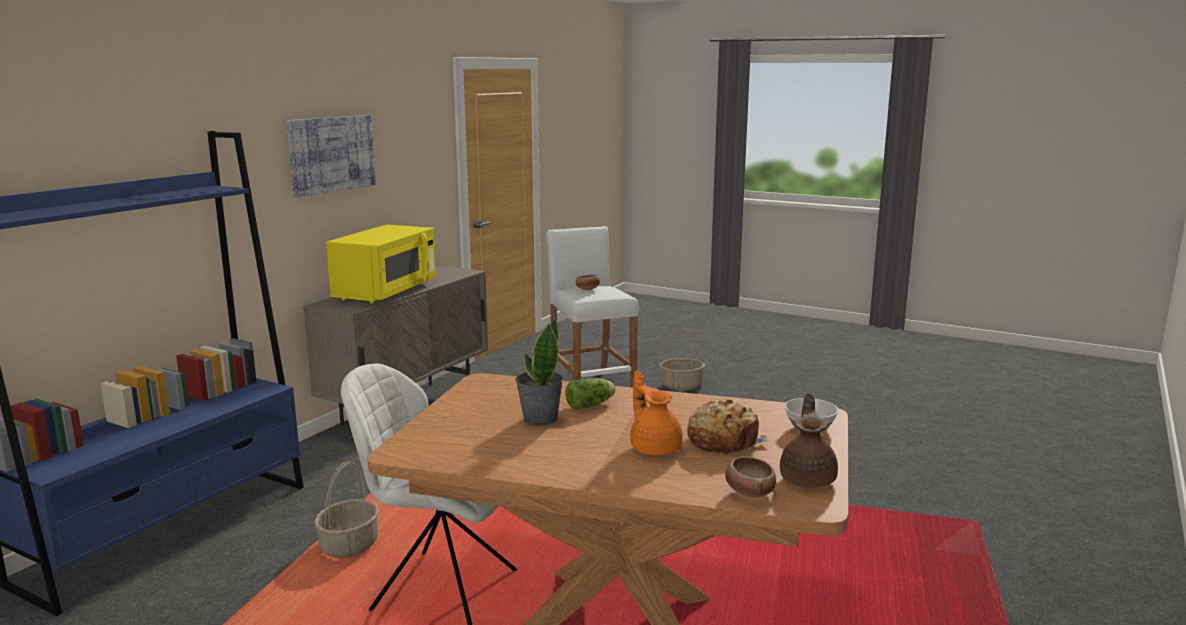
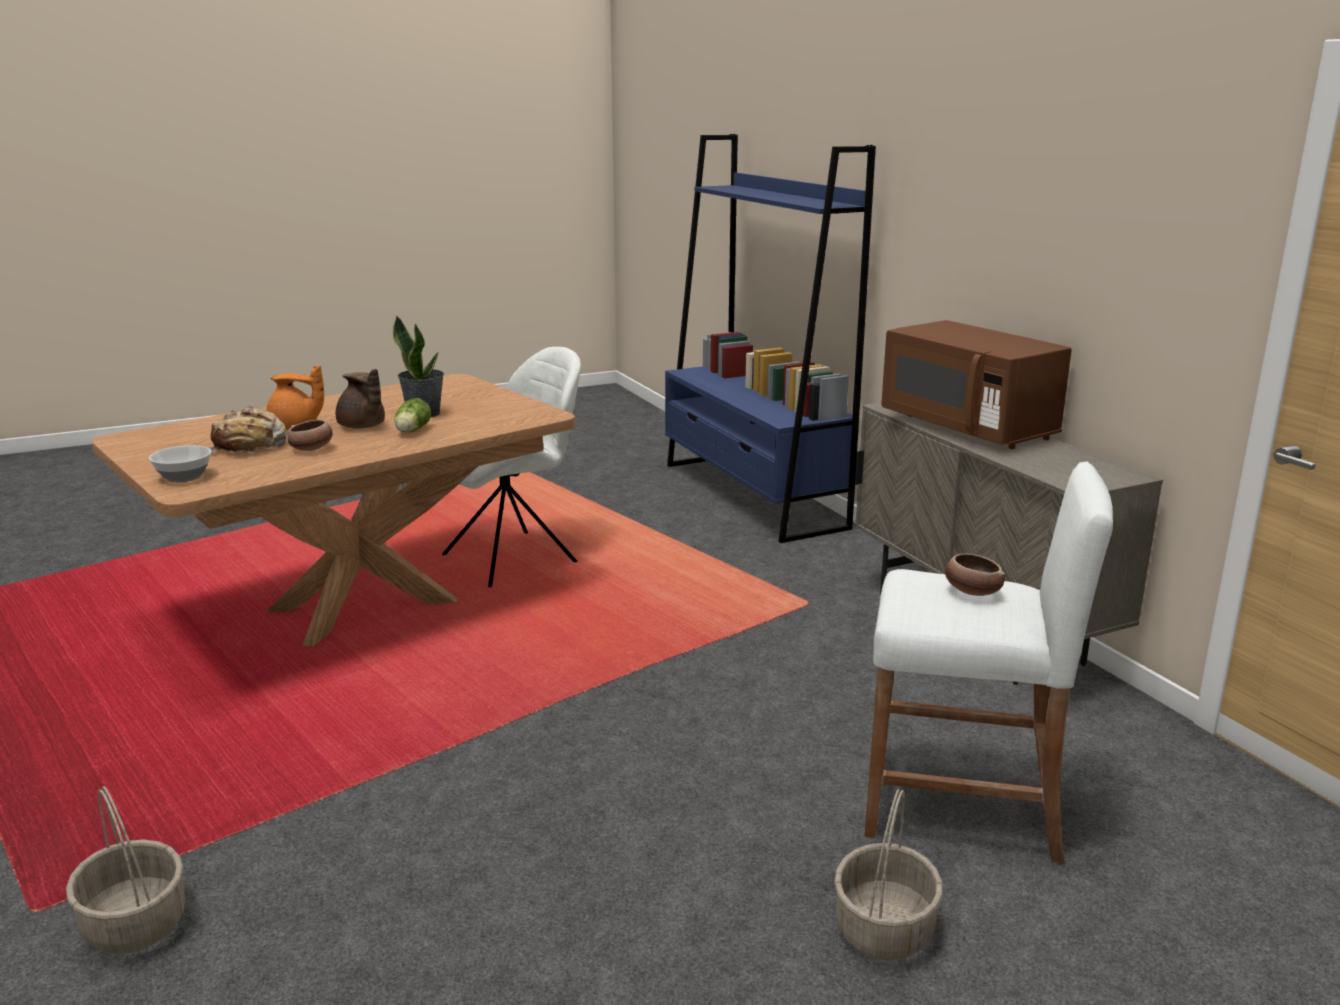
camera: 125 degrees right, 5 degrees up
picture [287,115,376,197] -> none
basket [314,461,379,558] -> basket moved to [66,786,185,954]
yellow microwave [326,225,436,304] -> brown microwave [881,320,1072,449]
bowl [725,456,776,497] -> bowl moved to [288,420,333,451]
brown teapot [780,393,838,487] -> brown teapot moved to [336,369,385,429]

